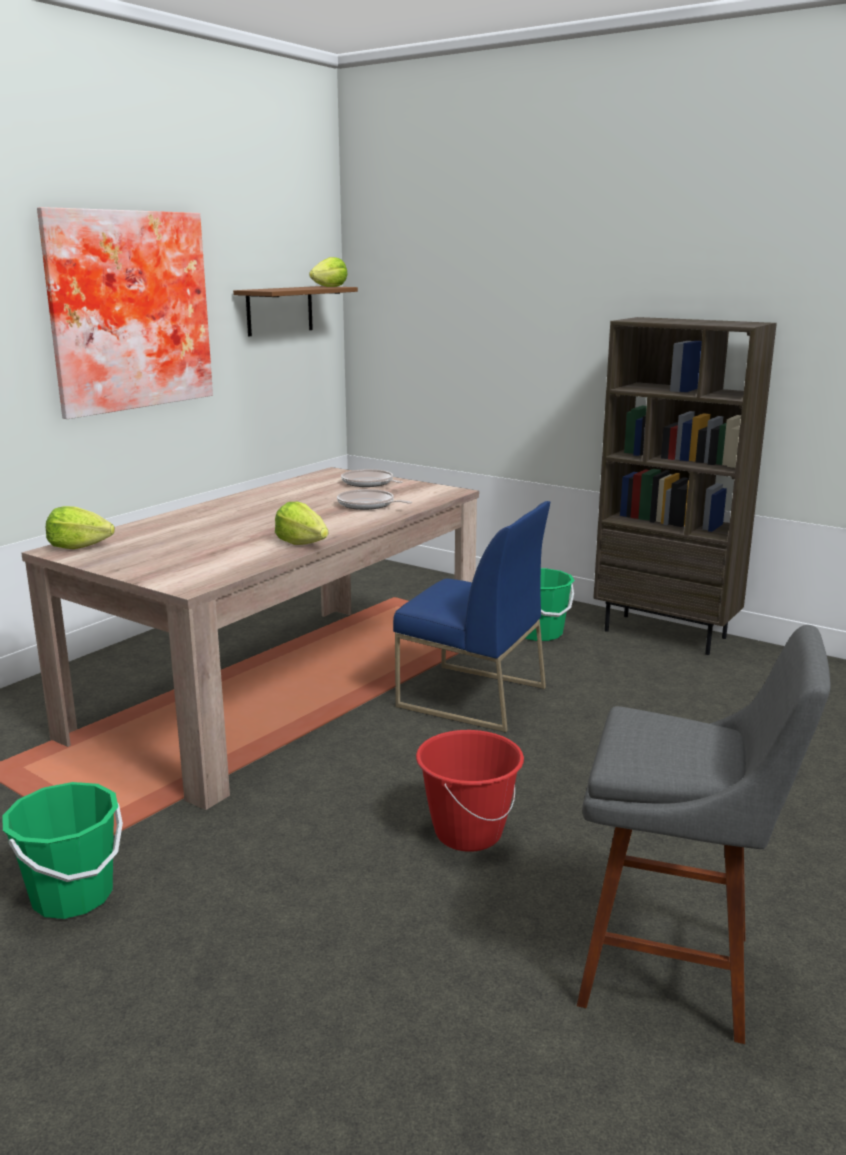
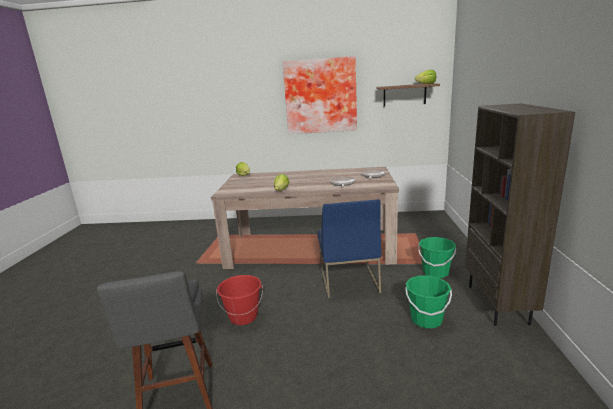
camera: 60 degrees right, 0 degrees up
green bucket [3,782,123,919] -> green bucket moved to [405,276,452,328]

